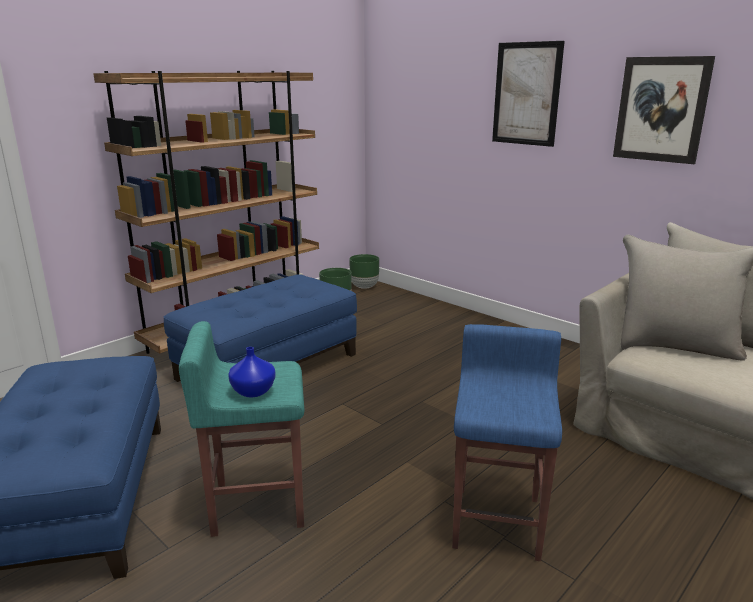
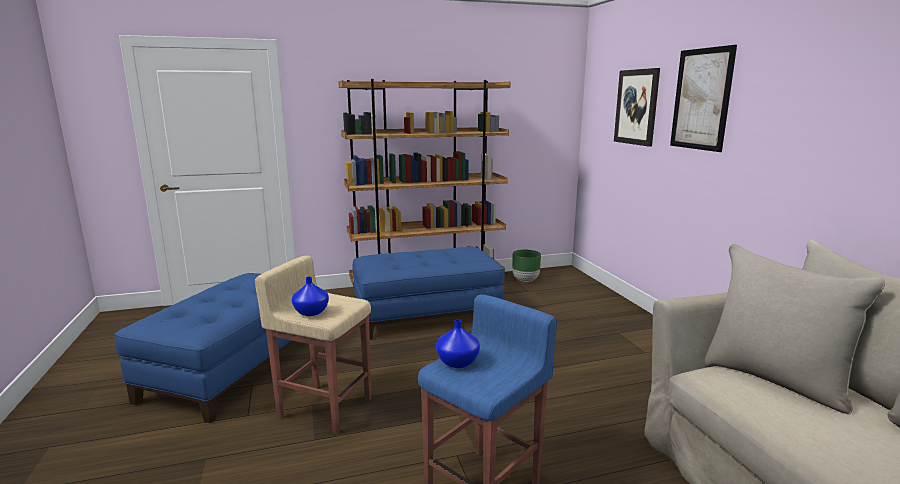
camera: 30 degrees right, 5 degrees down
turquoise stool [179,321,304,537] -> beige stool [255,256,371,434]
green planter [349,254,379,289] -> none
picture [613,56,715,164] -> picture moved to [614,68,660,147]
none -> blue vase [436,319,480,368]

